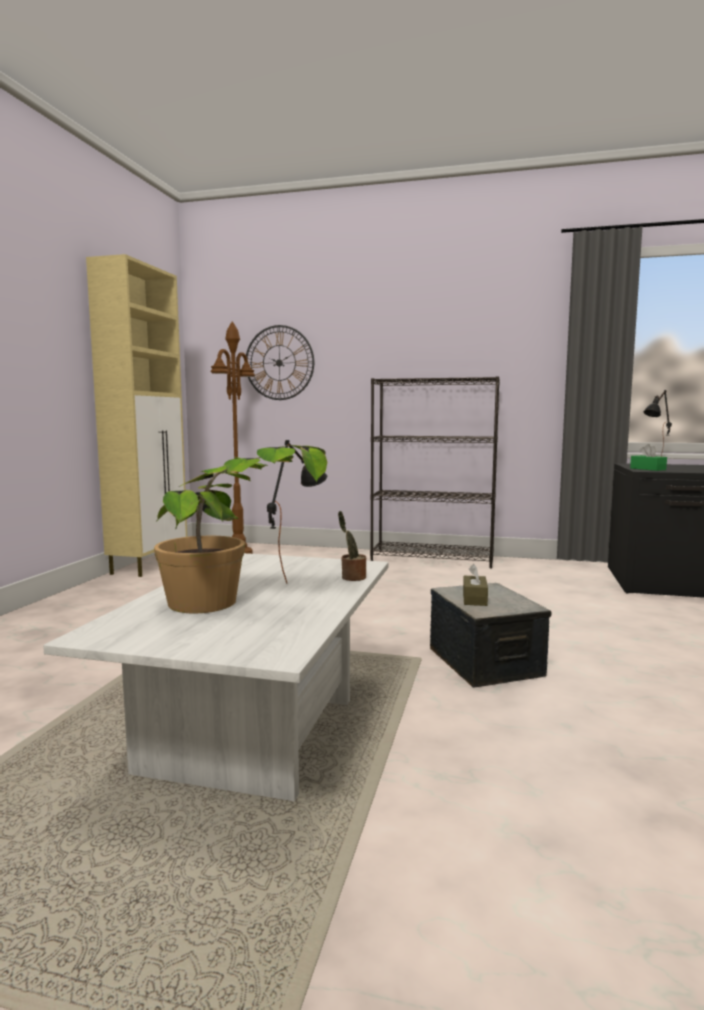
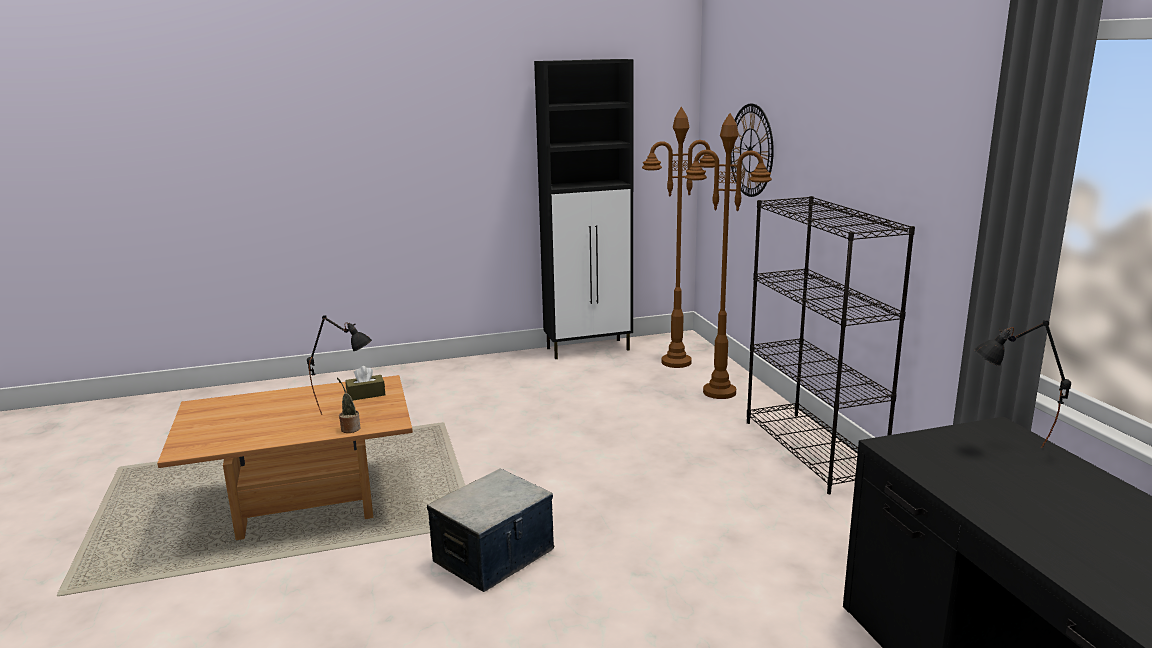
camera: 60 degrees right, 10 degrees up
white coffee table [43,553,388,801] -> brown coffee table [157,375,413,540]
beige cabinet [86,254,187,577] -> black cabinet [534,59,634,359]
potted plant [154,445,327,613] -> none
brown tissue box [463,564,488,606] -> brown tissue box moved to [345,366,385,400]
green tissue box [630,444,667,471] -> none
none -> brown floor lamp [685,113,772,399]

